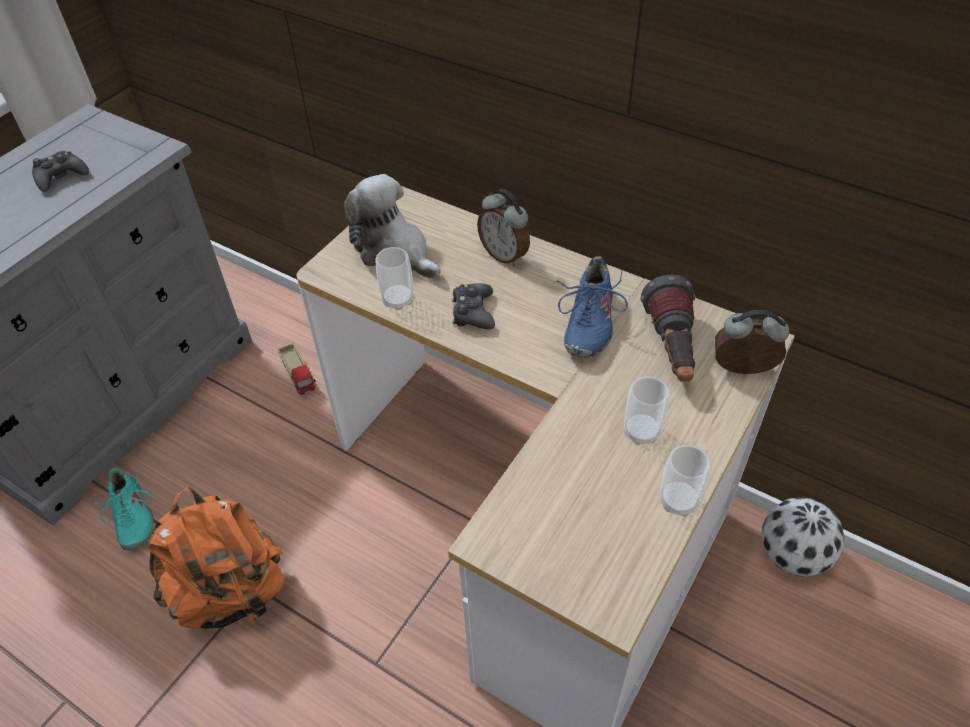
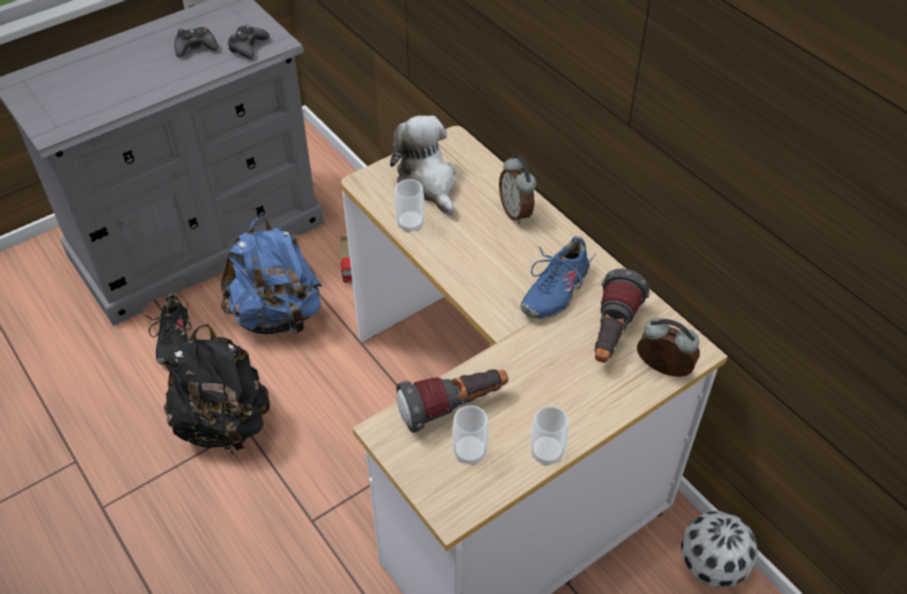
camera: 20 degrees right, 0 degrees up
turquoise shoe [90,467,154,551] -> black shoe [146,294,191,365]
orange backpack [149,487,285,629] -> black backpack [163,324,270,455]
black game controller [452,283,495,329] -> black game controller moved to [228,25,270,59]
cup [624,377,669,445] -> cup moved to [452,406,489,465]
none -> blue backpack [220,215,322,335]
none -> flashlight [396,369,508,433]

